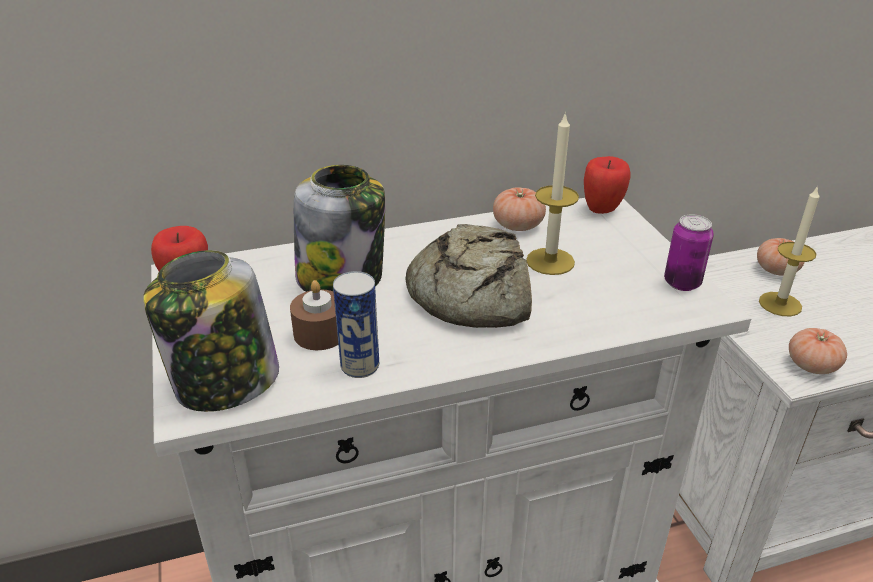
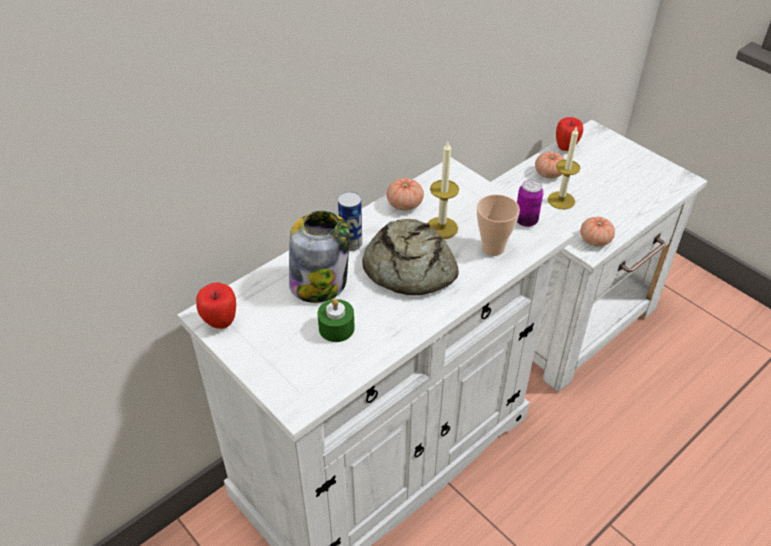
camera: 25 degrees left, 10 degrees up
jar [143,250,279,412] -> none
brown candle [290,280,338,350] -> green candle [318,298,355,342]
can [333,271,379,378] -> can moved to [338,192,362,251]
apple [584,156,630,214] -> apple moved to [556,117,583,151]
none -> cup [477,194,520,256]

